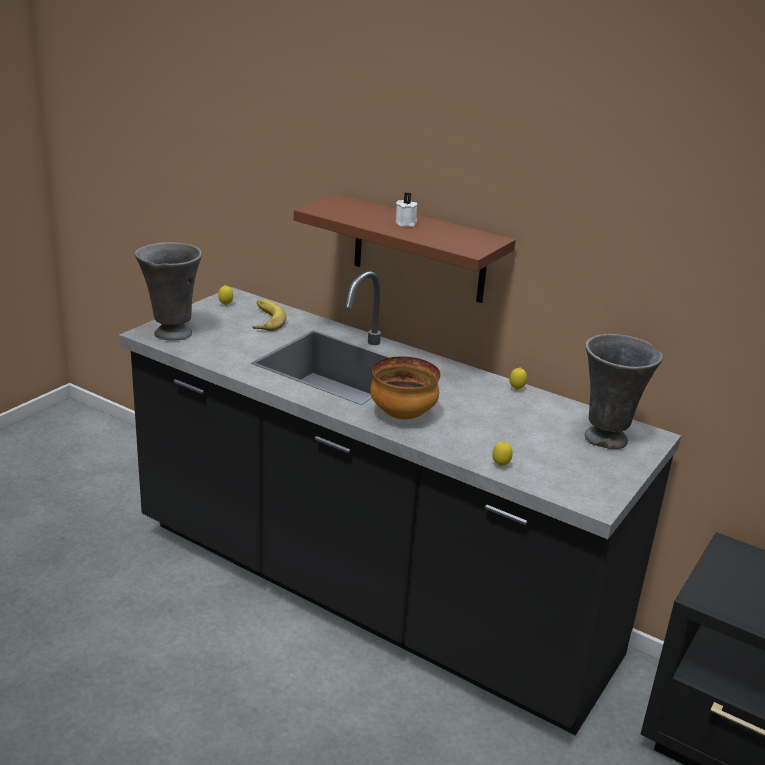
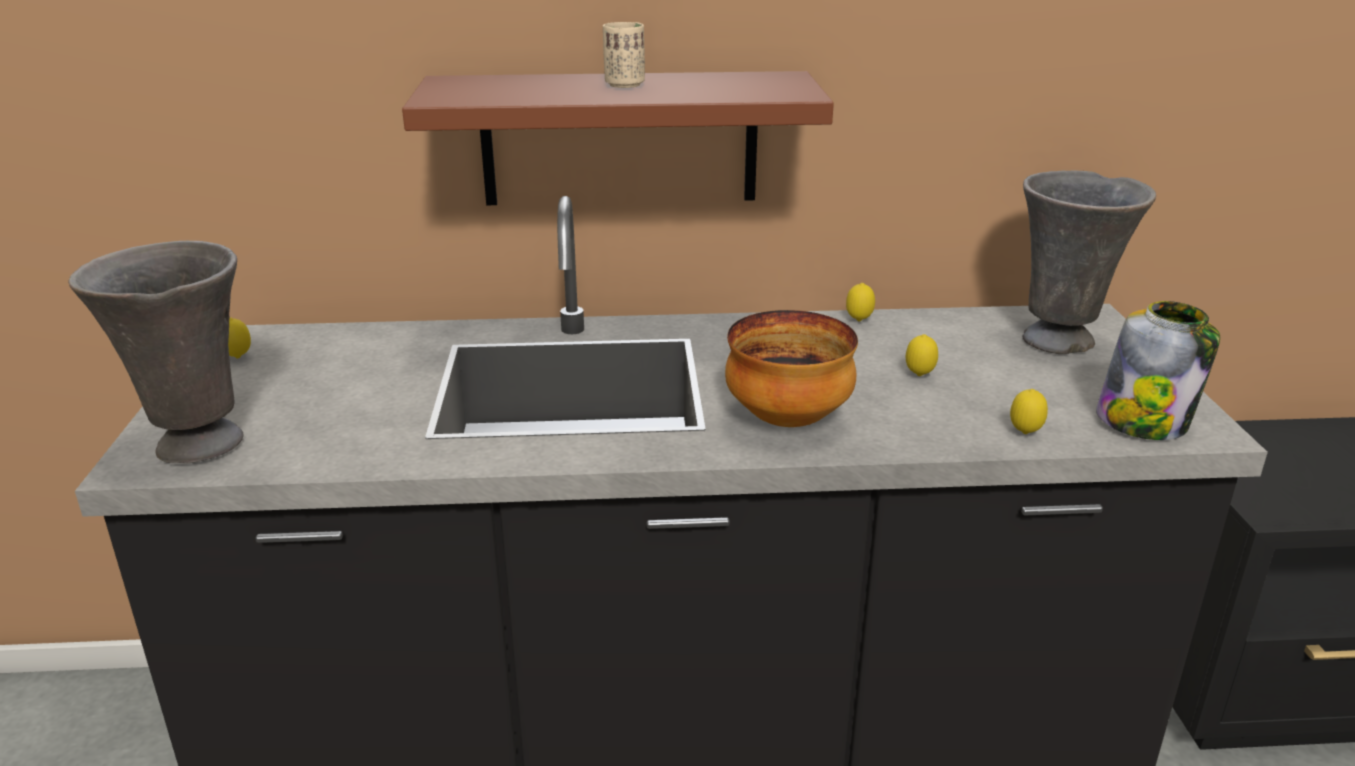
camera: 35 degrees left, 0 degrees up
banana [252,299,286,331] -> none
white candle [396,192,418,227] -> beige cup [603,22,645,88]
none -> lemon [906,334,938,376]
none -> jar [1096,301,1220,440]

